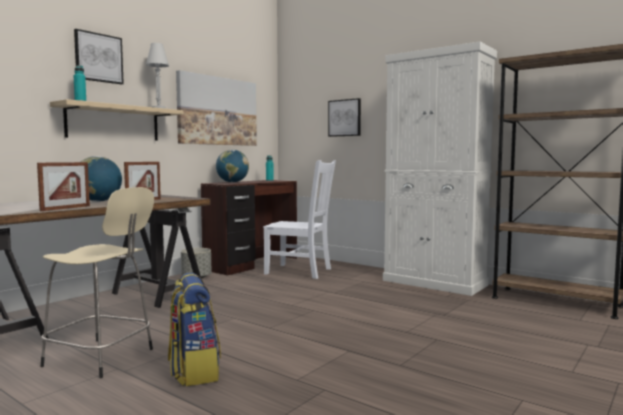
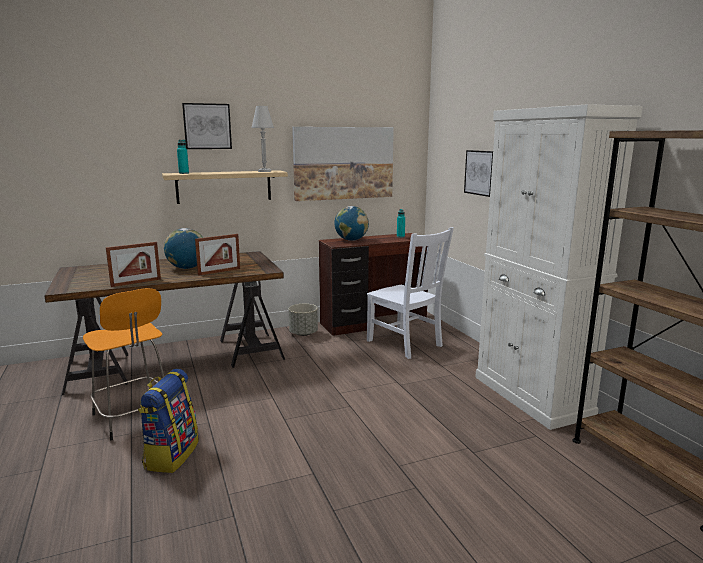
camera: 30 degrees right, 10 degrees up
beige stool [41,187,154,378] -> orange stool [83,288,164,440]

